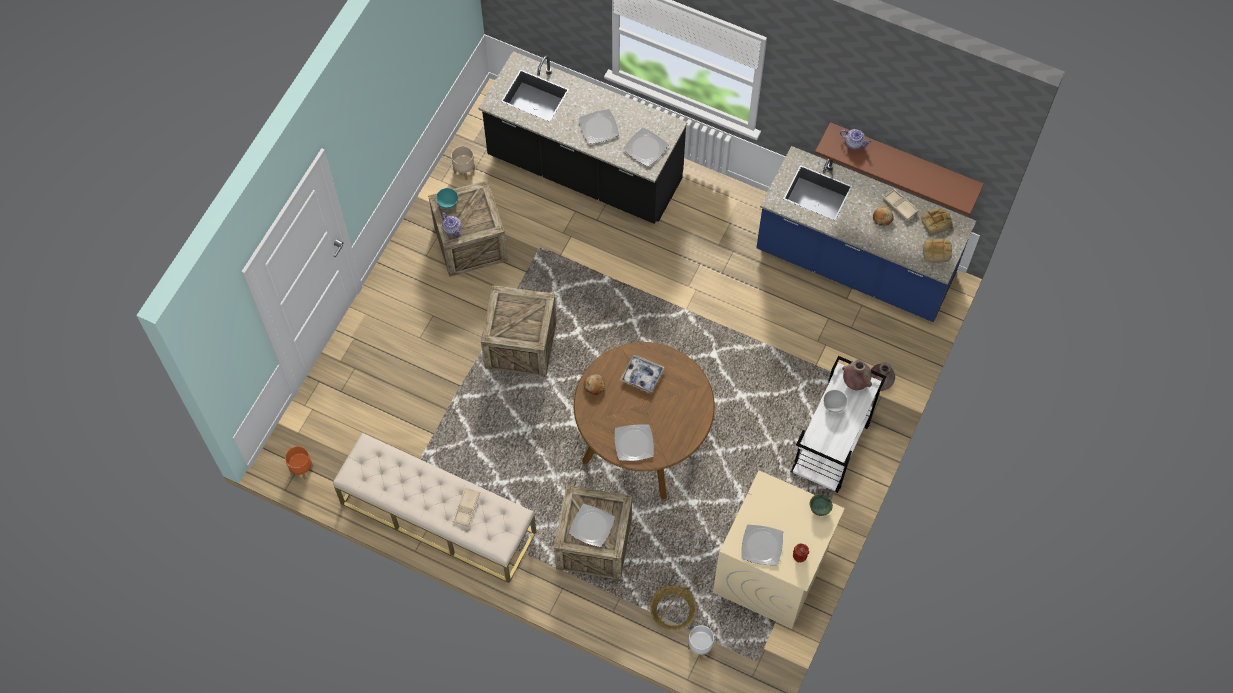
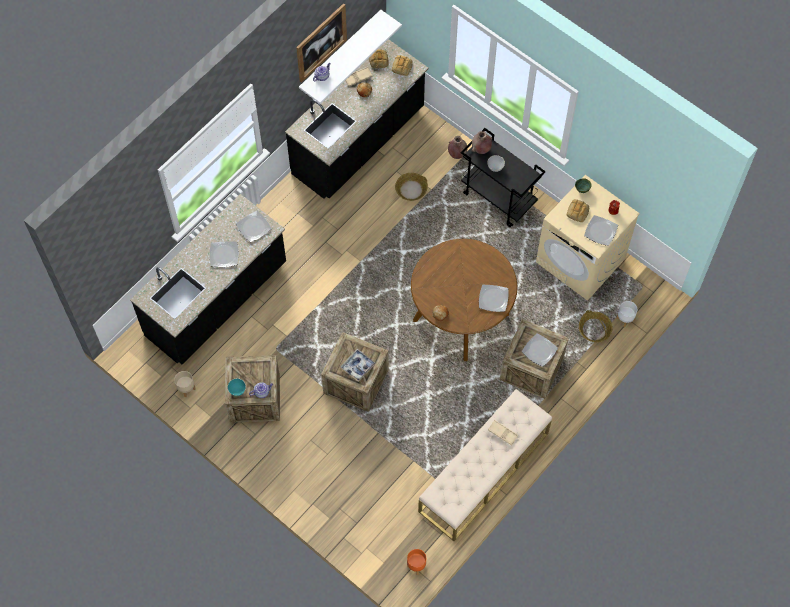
camera: 75 degrees left, 0 degrees up
tray [620,355,665,394] -> tray moved to [340,349,376,382]
blue counter [756,146,976,322] -> black counter [285,39,429,199]
white cart [791,356,887,493] -> black cart [461,128,546,227]
brown shelf [815,122,984,216] -> white shelf [299,10,402,104]
none -> picture [296,3,347,83]
none -> basket [395,173,428,201]
none -> bread [567,199,589,222]

